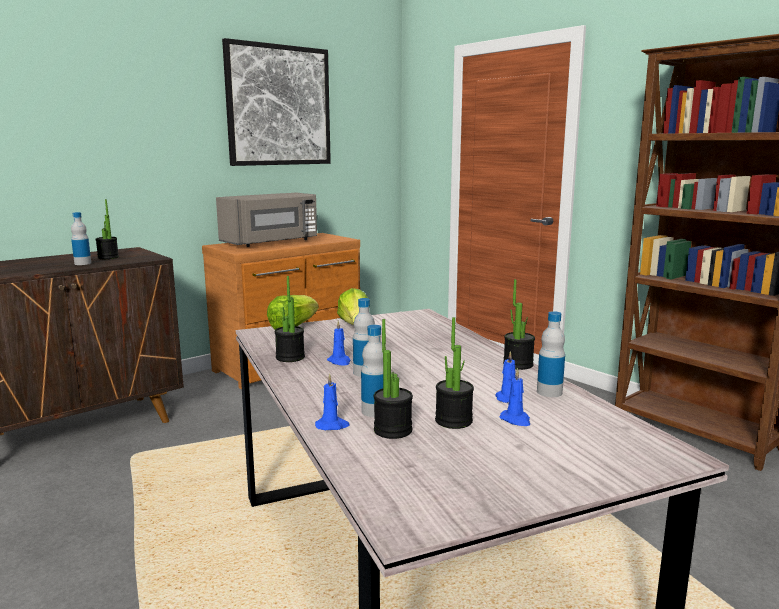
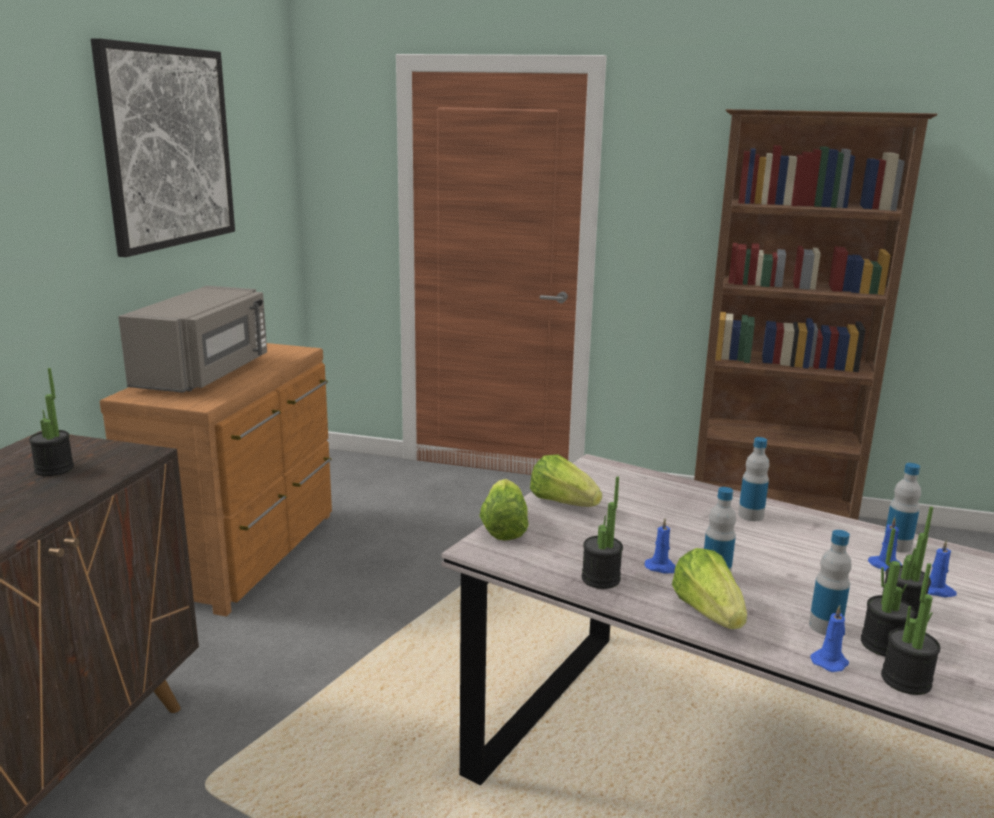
camera: 35 degrees left, 5 degrees up
bottle [71,212,91,265] -> bottle moved to [738,437,769,521]
potted plant [503,279,535,370] -> potted plant moved to [881,563,940,695]
none -> lettuce [672,548,747,629]

